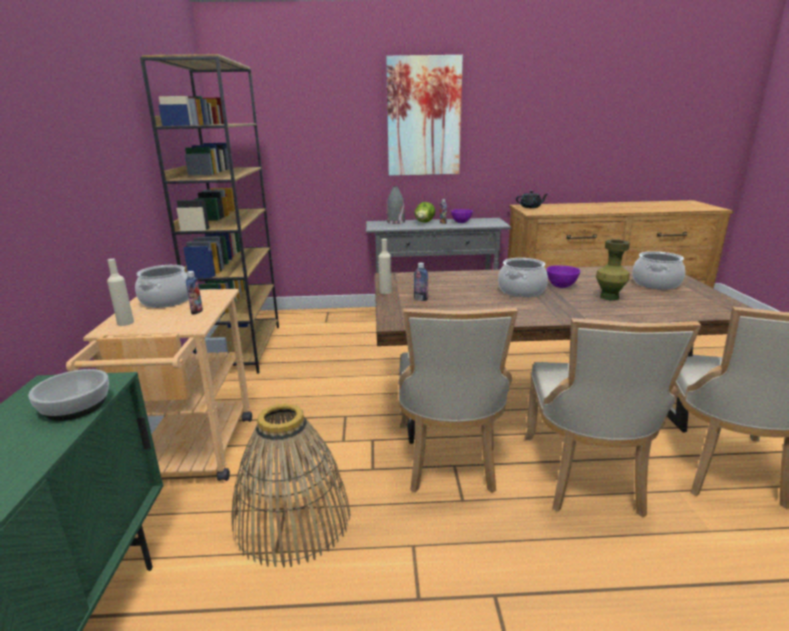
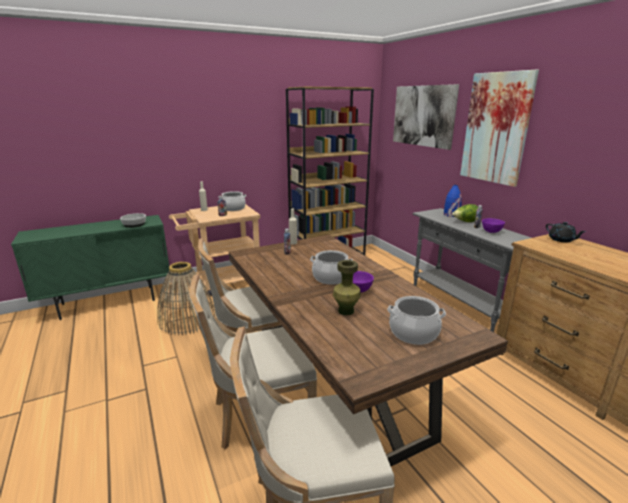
camera: 65 degrees right, 0 degrees up
grey vase [387,186,405,224] -> blue vase [444,185,462,217]
none -> picture [393,84,459,150]

